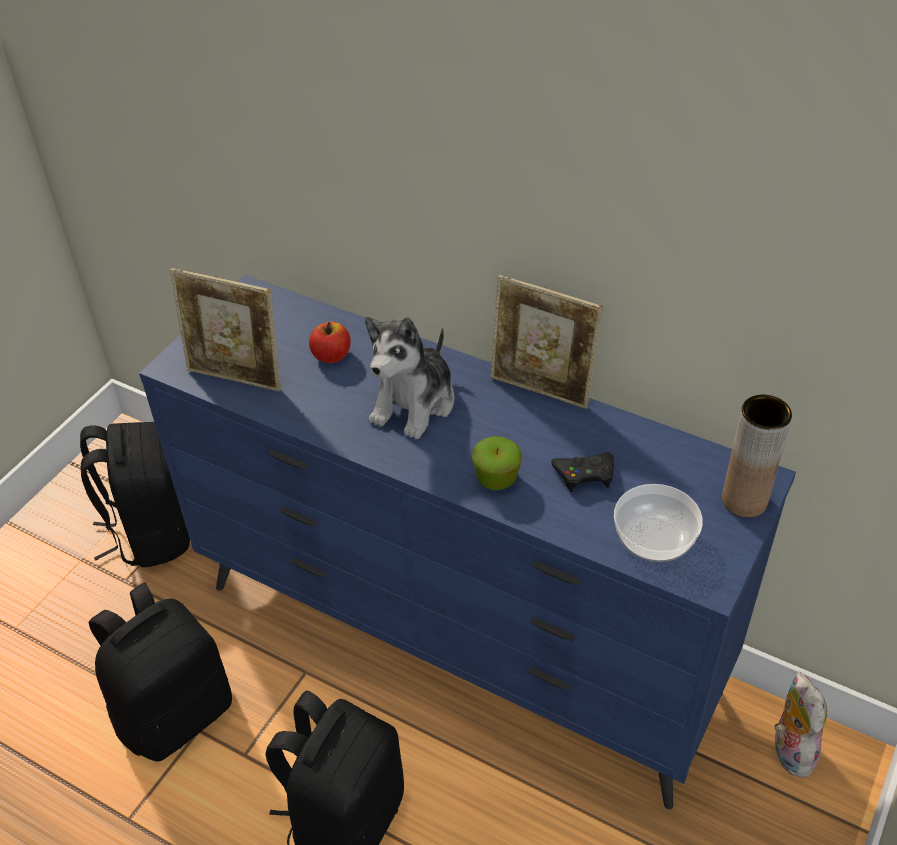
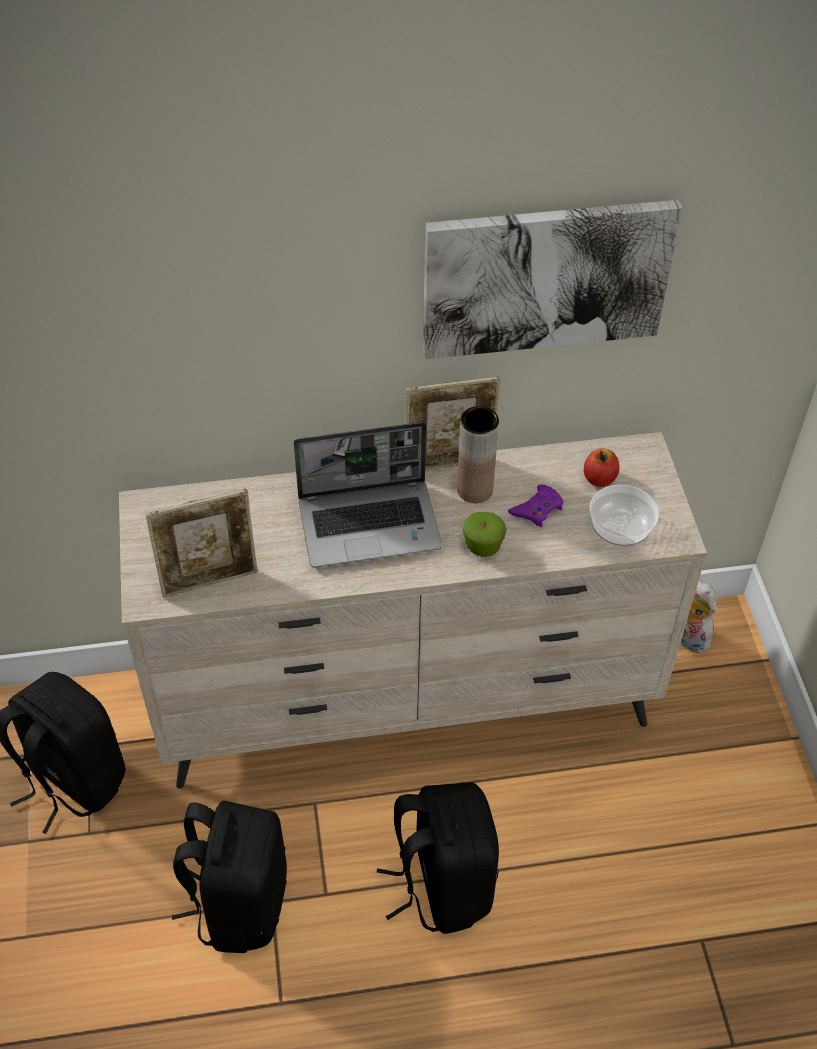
camera: 40 degrees left, 5 degrees up
blue dresser [139,275,796,809] -> beige dresser [119,432,707,789]
apple [309,322,351,363] -> apple moved to [584,448,619,487]
plush toy [365,317,455,439] -> laptop [293,422,442,567]
black game controller [551,452,614,492] -> purple game controller [508,484,564,527]
brown vase [722,395,792,518] -> brown vase moved to [457,406,499,503]
none -> picture [423,200,682,359]

